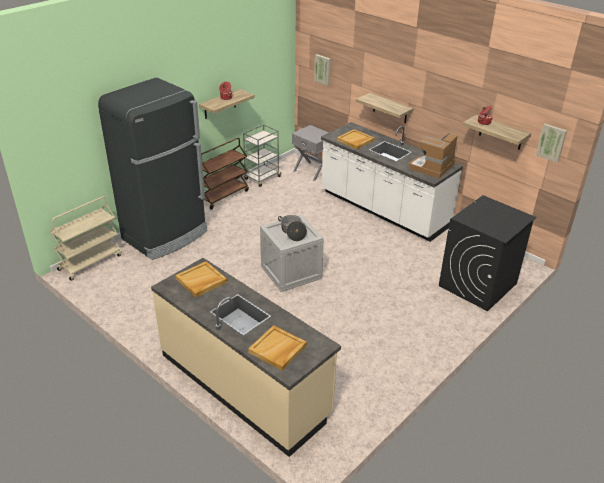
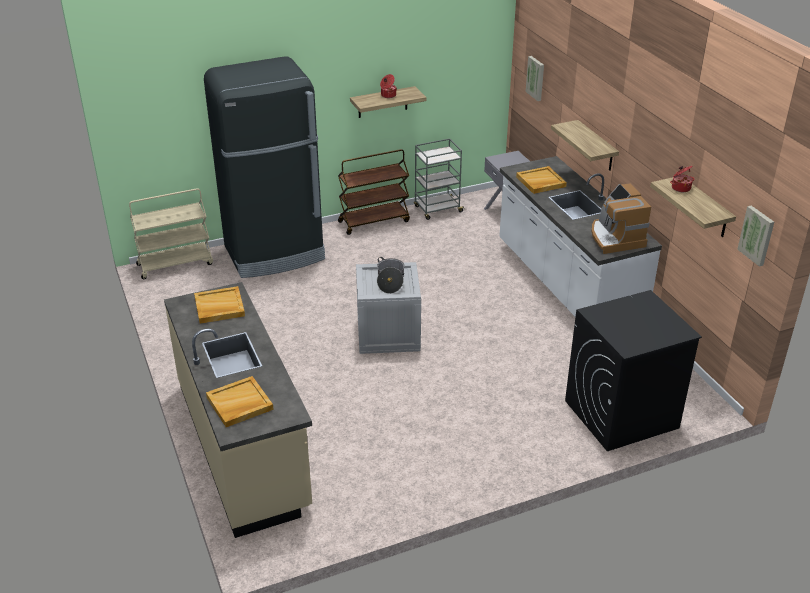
camera: 25 degrees right, 0 degrees up
coffee machine [408,133,458,179] -> coffee machine turned 75 degrees counterclockwise [591,183,651,254]

